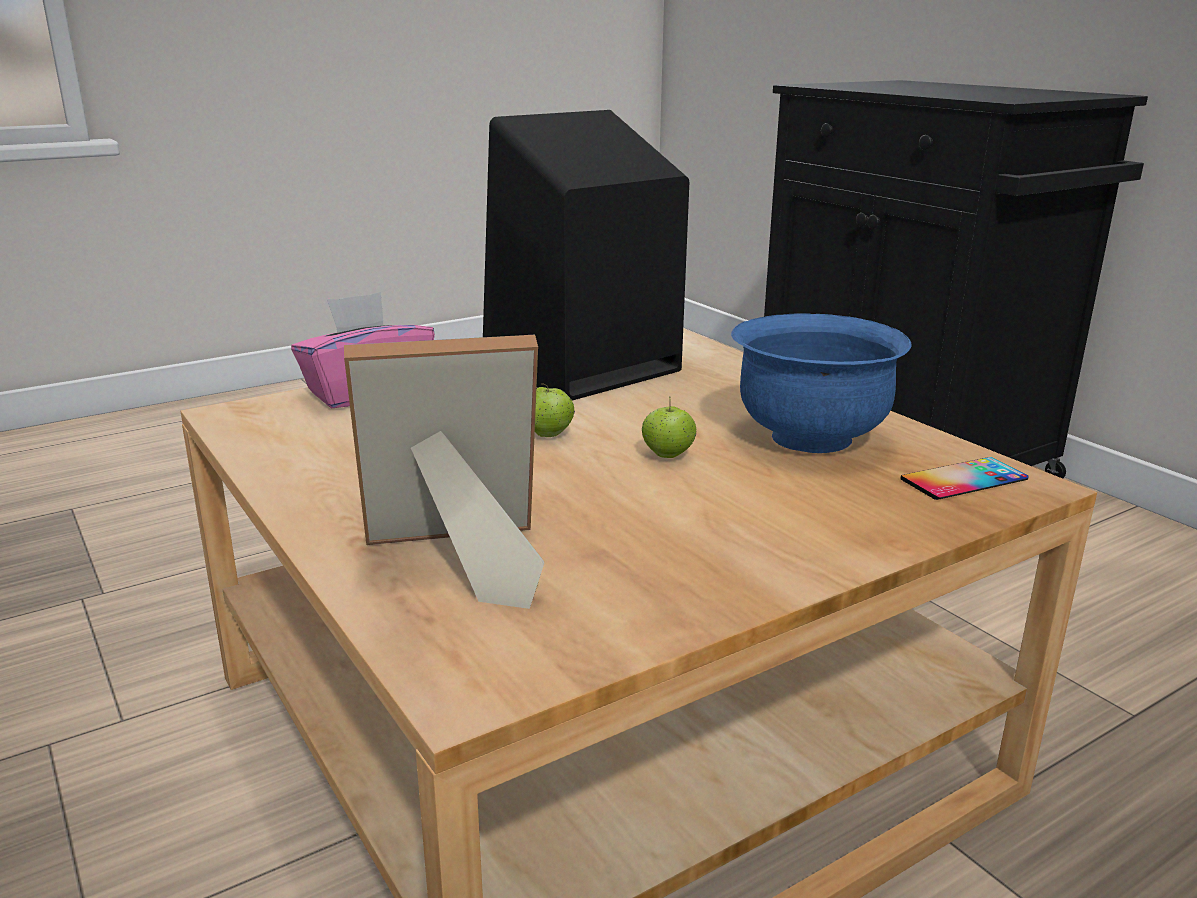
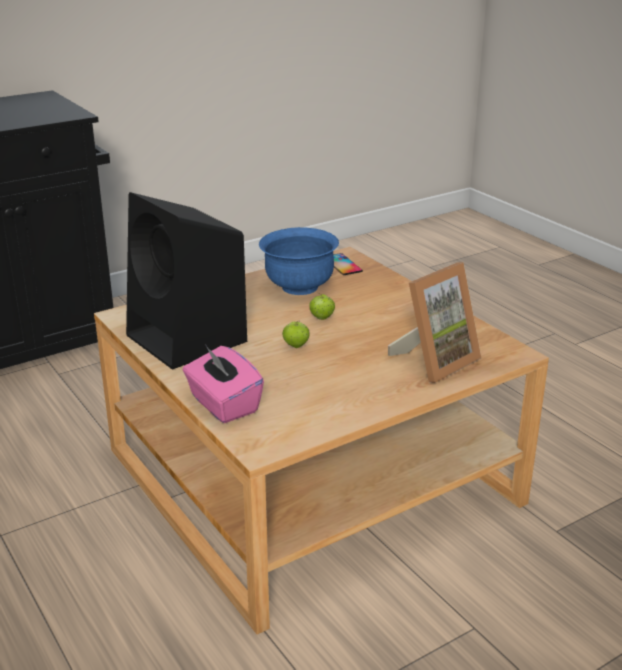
camera: 90 degrees left, 5 degrees up
picture frame [344,335,544,609] -> picture frame turned 120 degrees counterclockwise [388,262,481,383]

